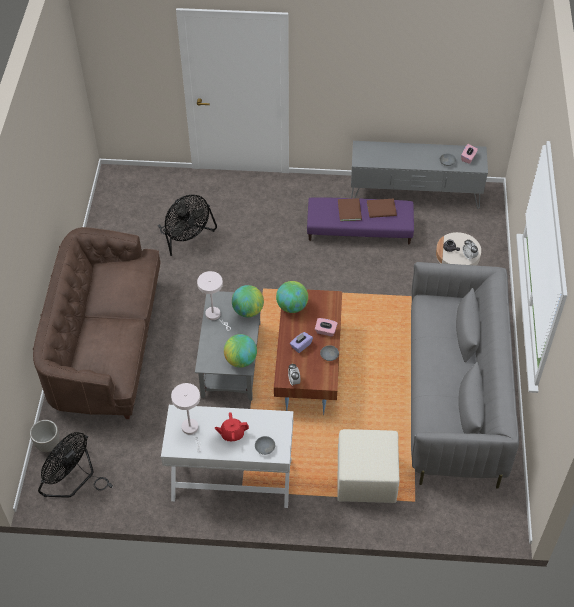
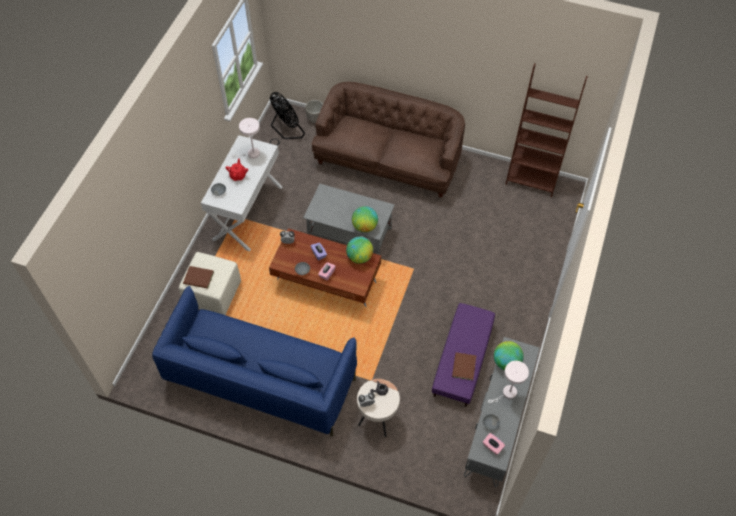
camera: 105 degrees right, 5 degrees up
black fan [158,195,217,256] -> none
white table lamp [197,271,231,331] -> white table lamp moved to [488,361,529,403]
globe [224,334,257,368] -> globe moved to [494,341,524,370]
brown book [338,198,362,221] -> brown book moved to [183,266,214,288]
grey sofa [411,262,519,489] -> blue sofa [152,286,357,436]
none -> brown bookcase [505,63,588,197]

